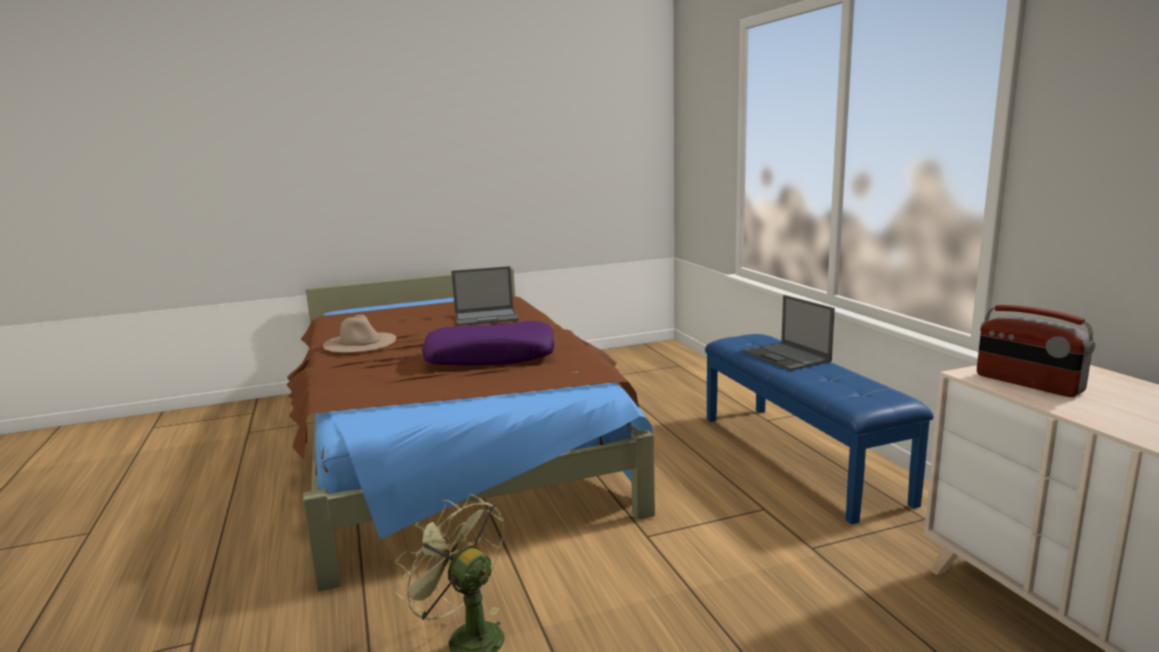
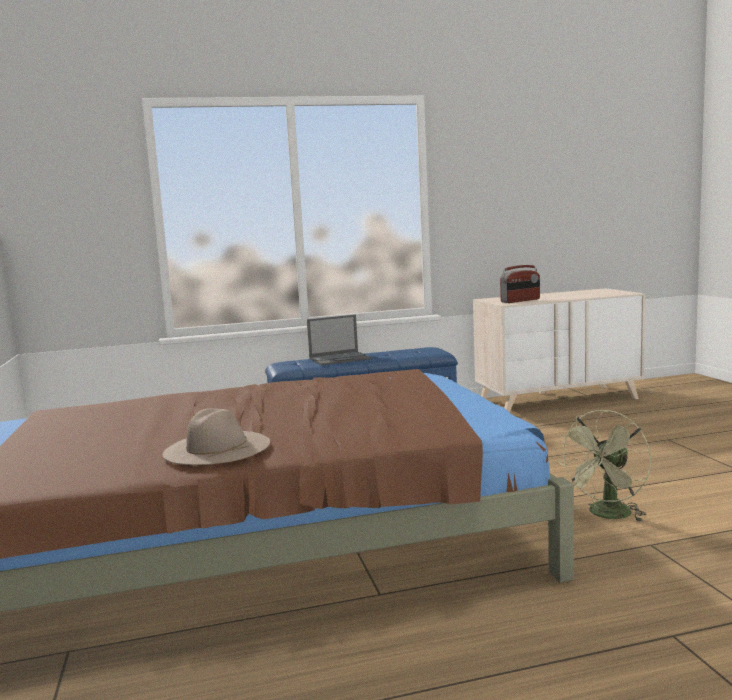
camera: 85 degrees left, 5 degrees down
purple pillow [422,321,554,366] -> none
laptop [451,266,519,326] -> none

